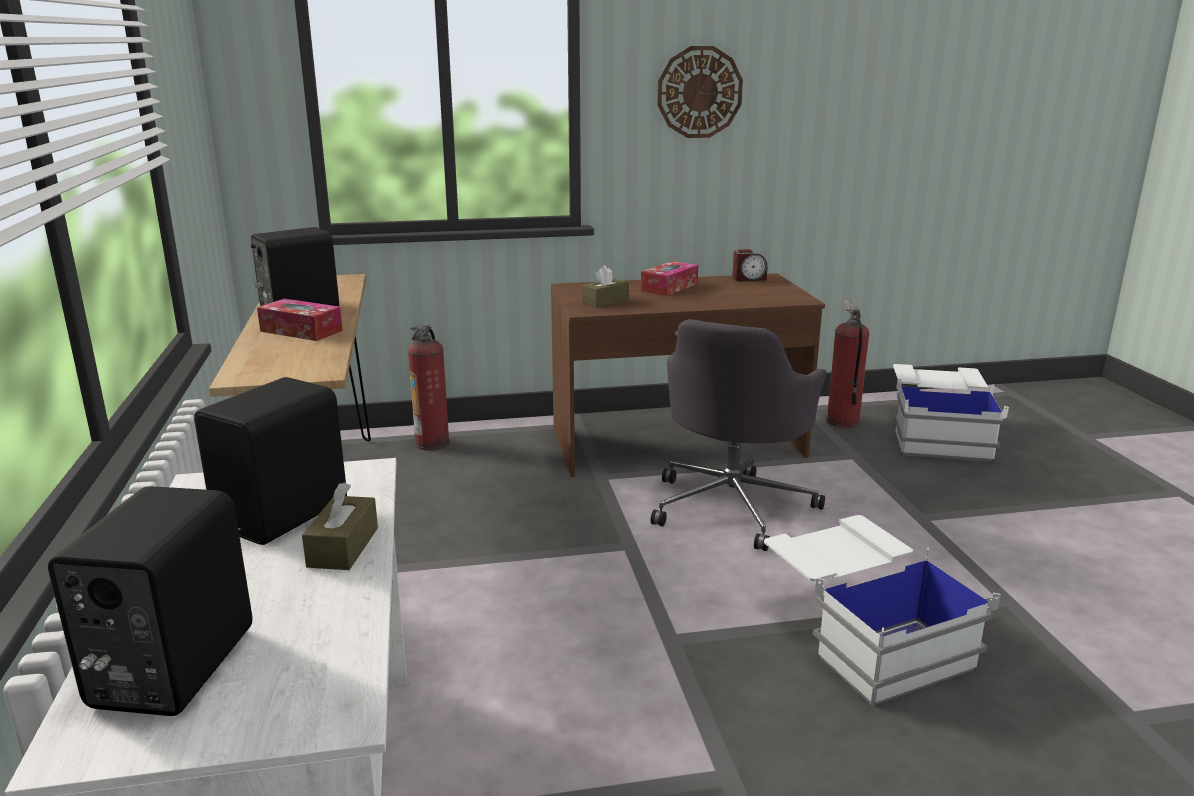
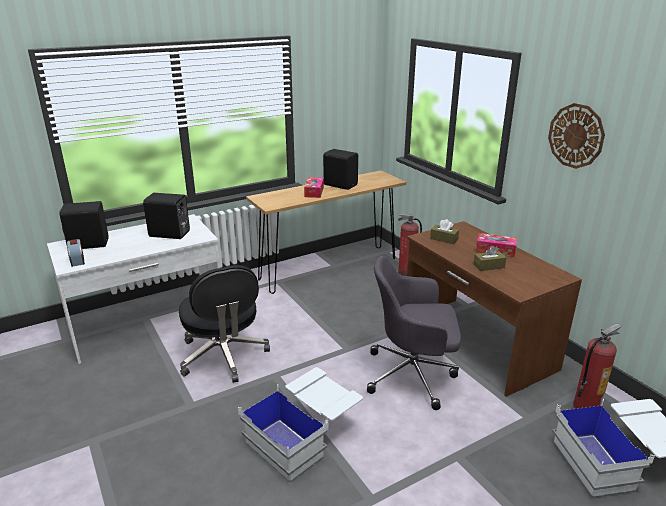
camera: 70 degrees right, 5 degrees up
brown tissue box [302,482,378,570] -> brown tissue box moved to [473,246,506,271]
alarm clock [732,249,767,281] -> alarm clock moved to [67,239,85,267]
none -> black office chair [179,265,270,383]

